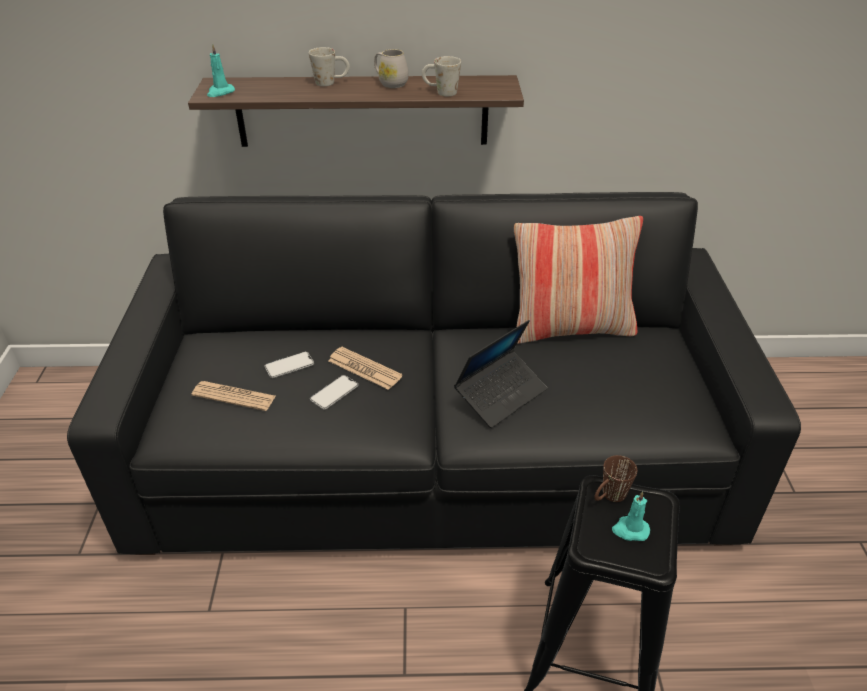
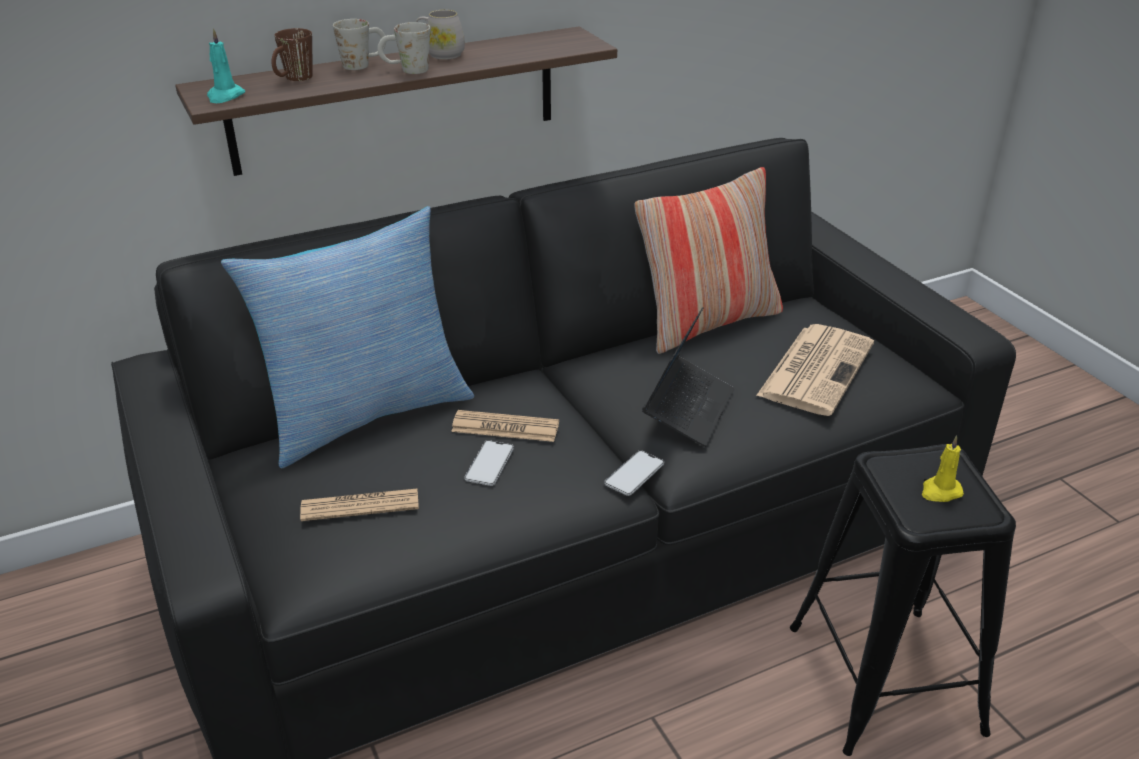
camera: 25 degrees left, 5 degrees down
phone [264,351,314,378] -> phone moved to [604,450,664,496]
white mug [422,56,461,96] -> white mug moved to [377,22,430,74]
brown mug [594,455,637,502] -> brown mug moved to [272,28,313,81]
turquoise candle [612,491,650,541] -> yellow candle [922,435,964,502]
none -> pillow [221,206,474,468]
none -> newspaper [756,324,874,416]

